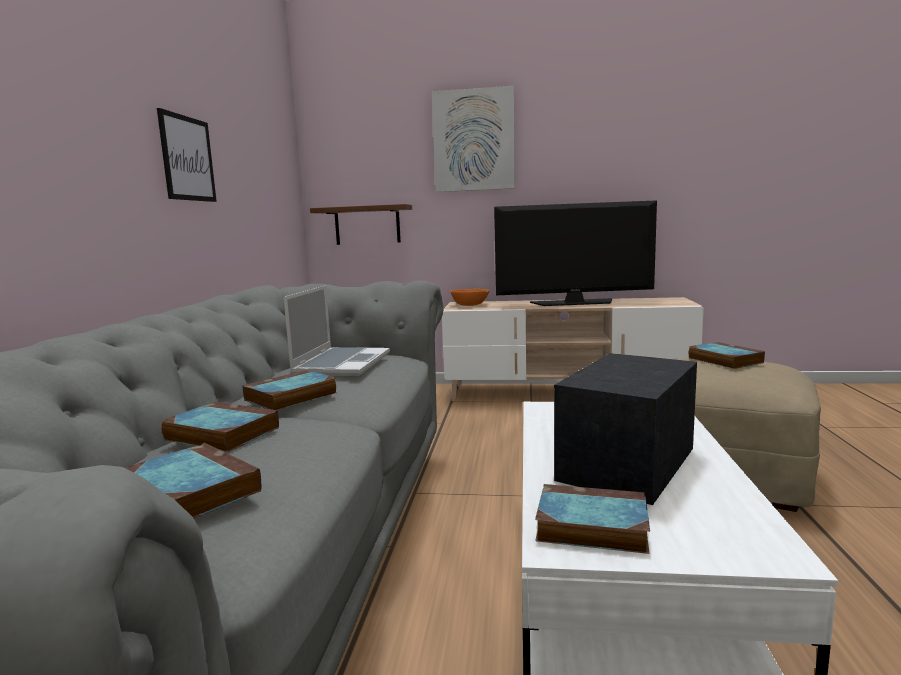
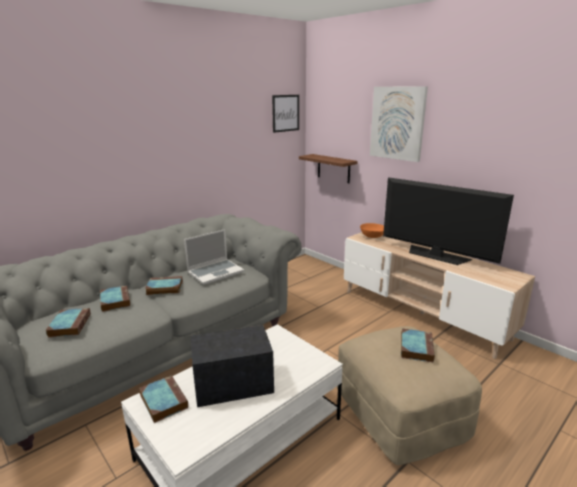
camera: 40 degrees right, 10 degrees up
picture [157,108,217,202] -> picture moved to [272,95,299,133]

